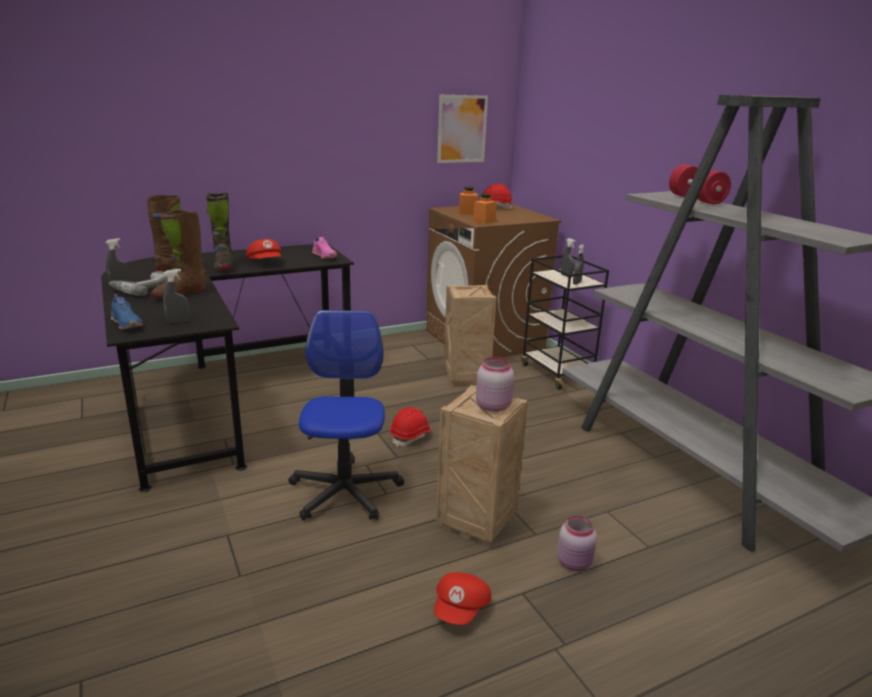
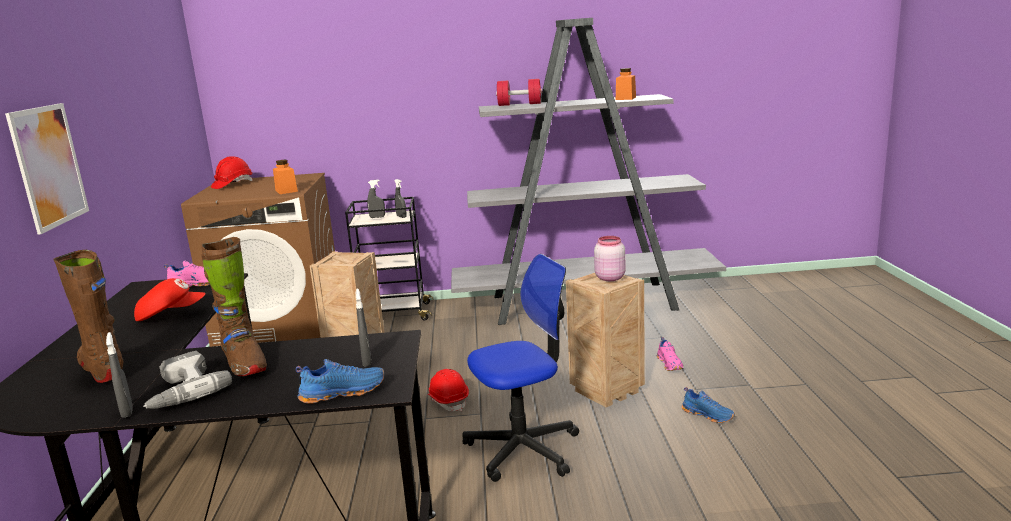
camera: 65 degrees left, 5 degrees down
black boot [206,192,233,270] -> none
office chair [288,310,404,520] -> office chair turned 135 degrees clockwise [462,254,579,482]
red cap [434,572,491,625] -> blue shoe [682,387,735,423]
picture [437,95,488,163] -> picture moved to [5,103,89,235]
orange jar [458,187,478,215] -> orange jar moved to [616,68,636,100]
pink jar [557,516,597,571] -> pink shoe [657,337,683,371]

